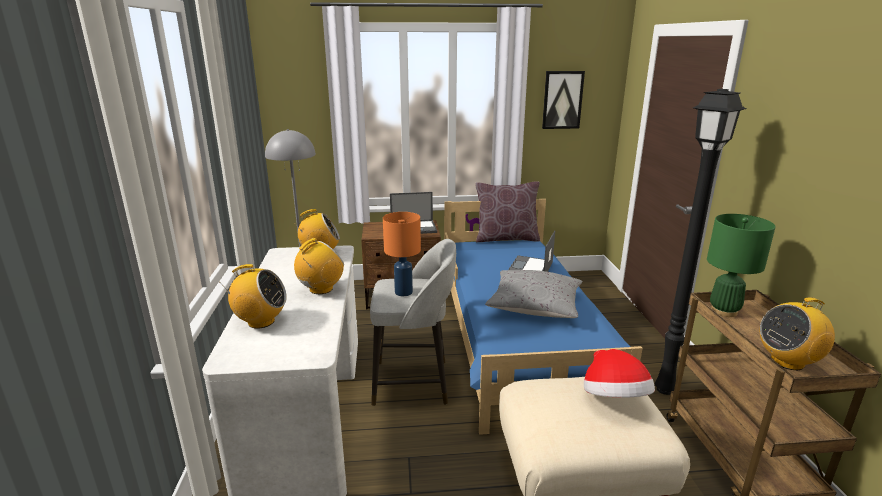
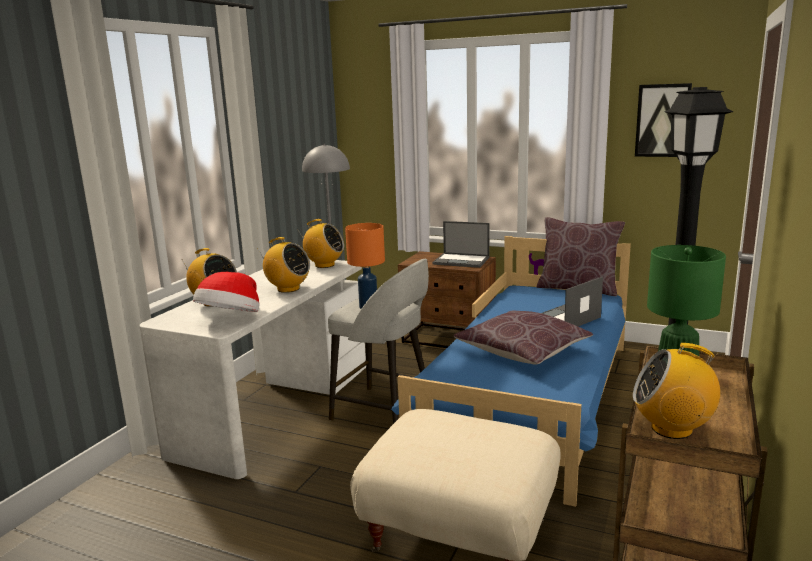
camera: 30 degrees right, 5 degrees down
radio [294,238,344,294] -> radio turned 45 degrees clockwise [257,237,310,293]
grey pillow [485,270,582,318] -> brown pillow [453,310,593,365]
hat [584,349,655,398] -> hat moved to [193,272,260,312]

